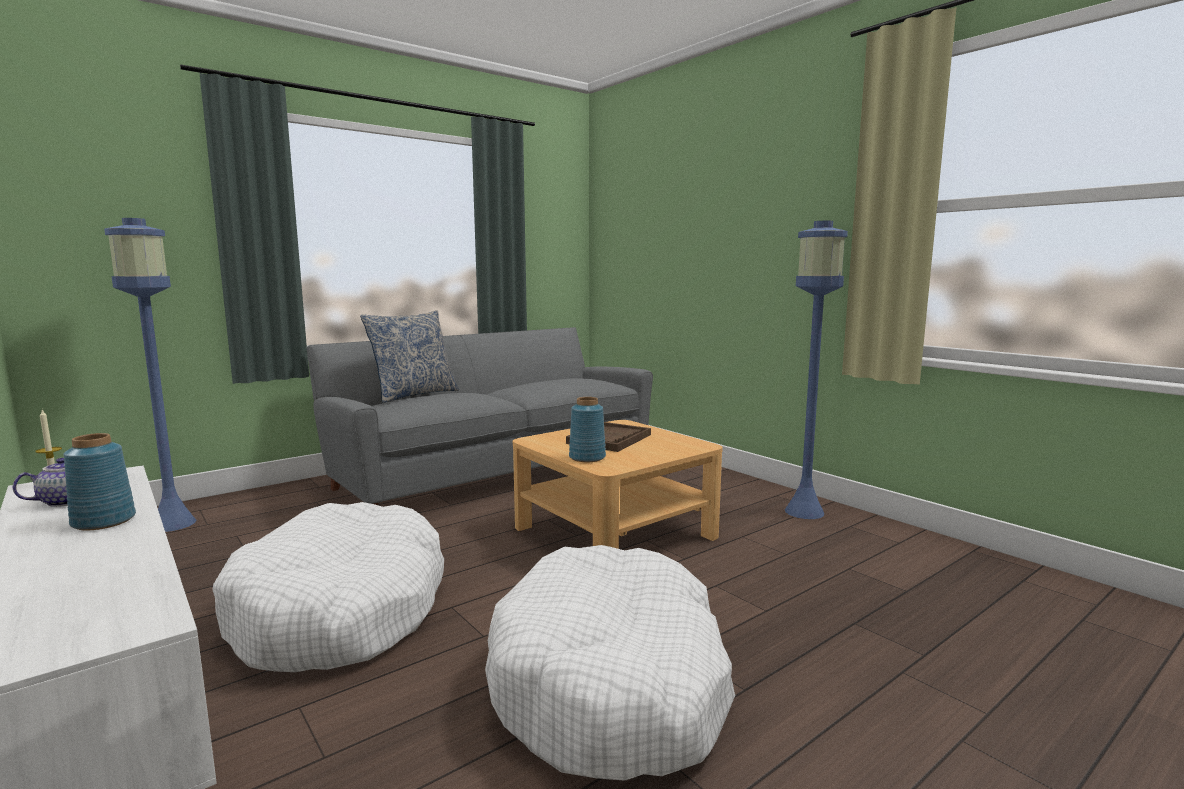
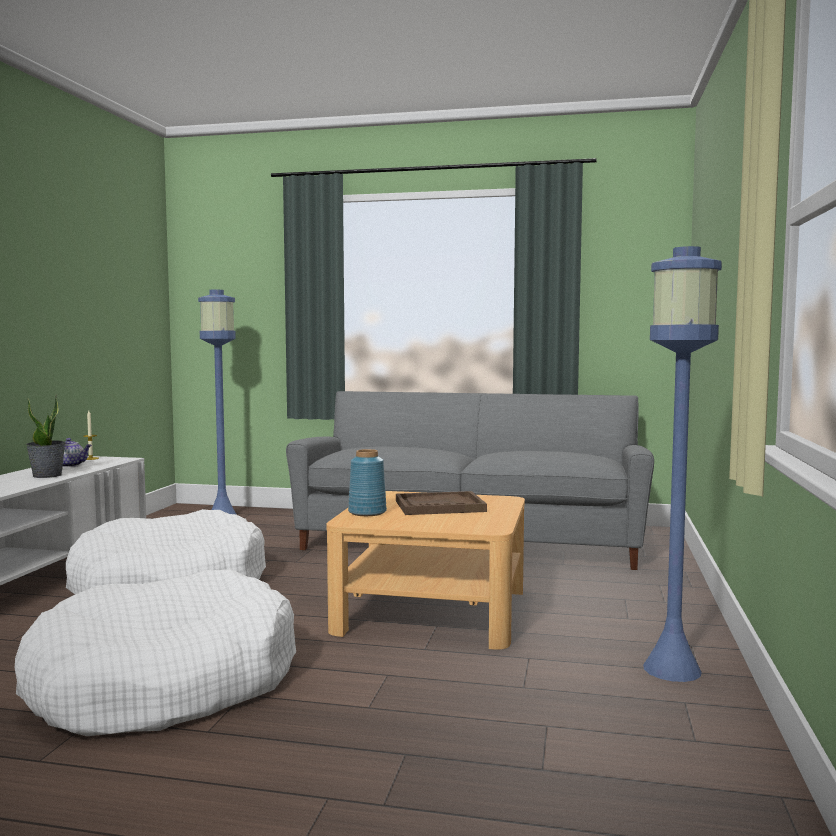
camera: 50 degrees right, 5 degrees down
blue vase [63,433,136,530] -> potted plant [26,395,66,478]
pillow [360,310,459,403] -> none

